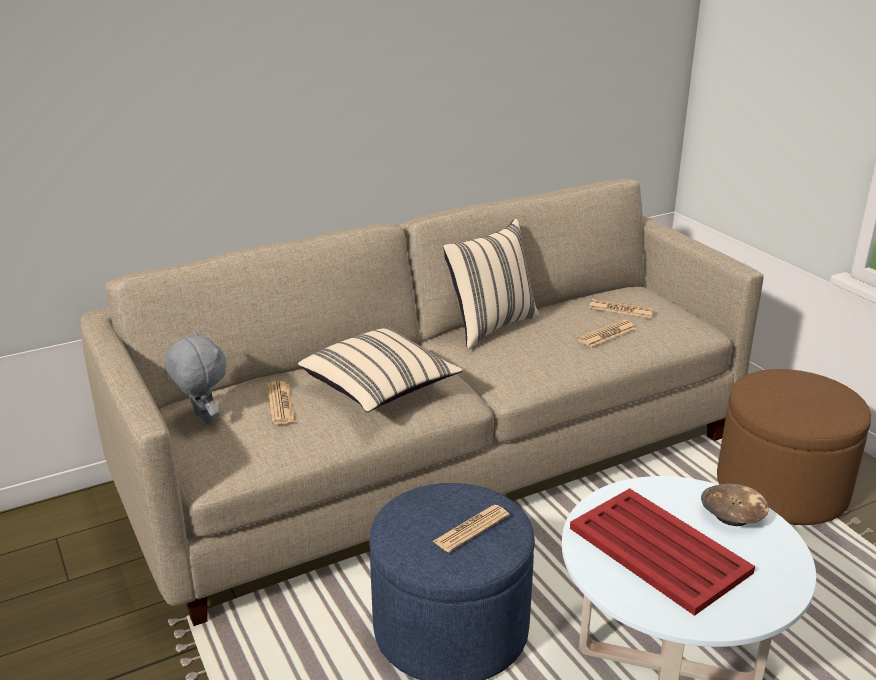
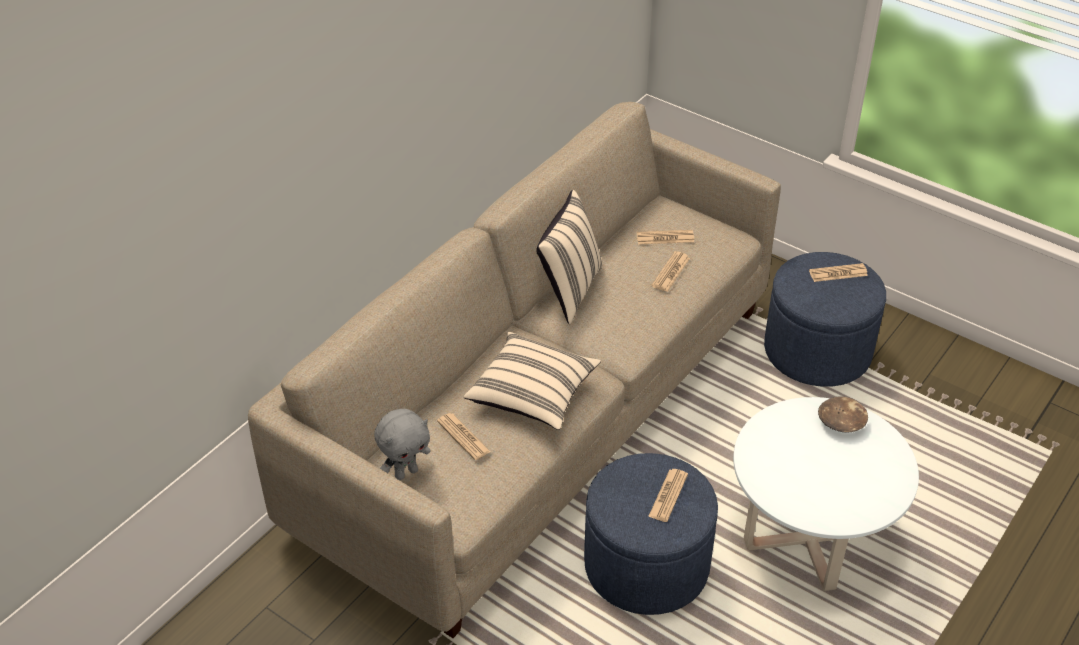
camera: 25 degrees left, 15 degrees up
grey plush toy [165,331,227,424] -> grey plush toy turned 120 degrees clockwise [374,409,430,480]
red tray [570,488,755,616] -> none
brown ottoman [717,369,871,525] -> blue ottoman [764,252,886,387]
none -> newspaper [809,263,868,282]

